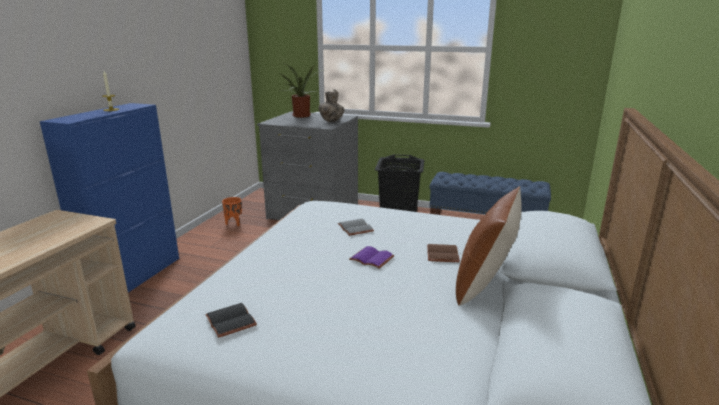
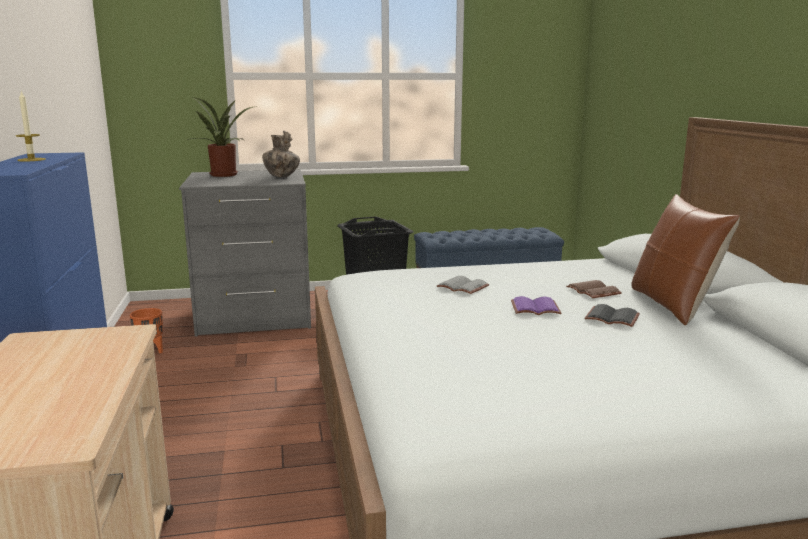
camera: 30 degrees left, 5 degrees down
black book [205,303,257,338] -> black book moved to [584,304,640,327]

